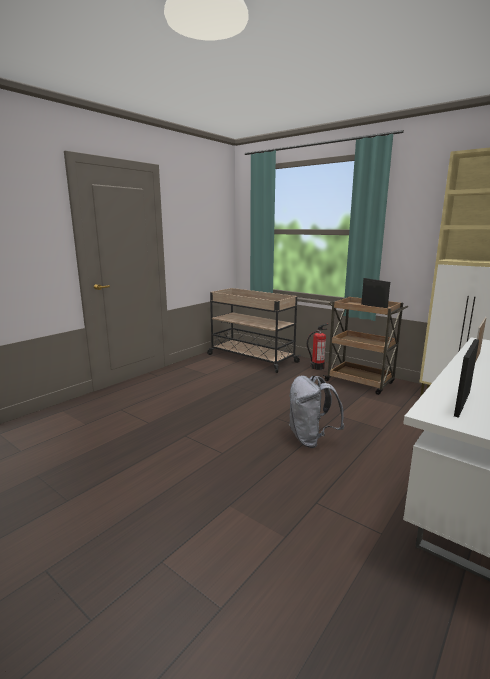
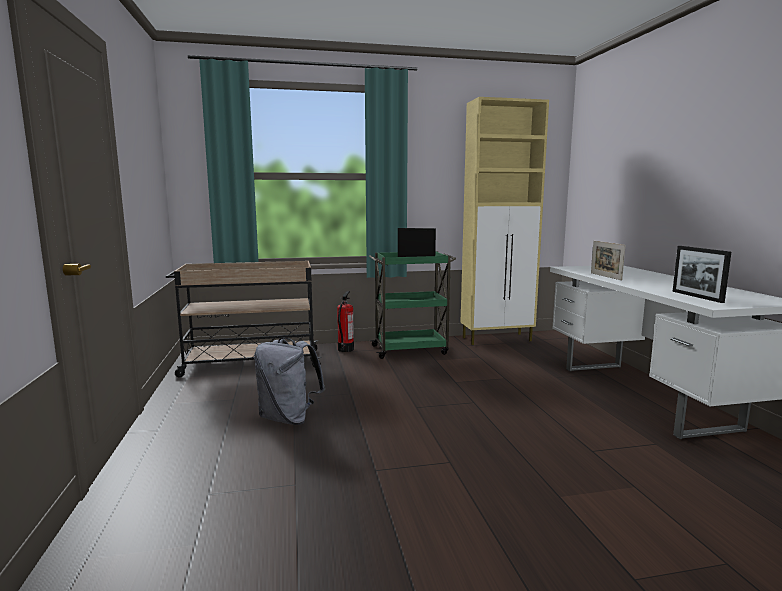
camera: 50 degrees left, 5 degrees down
grey backpack [289,376,344,448] -> grey backpack moved to [254,338,325,425]
brown cart [323,296,408,395] -> green cart [369,251,456,359]

